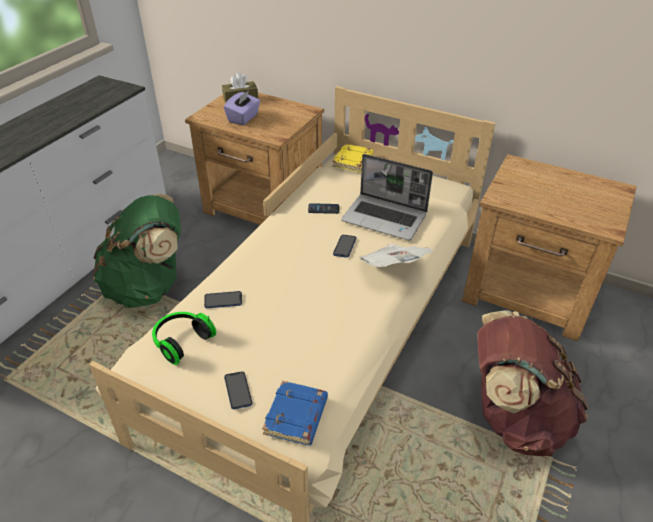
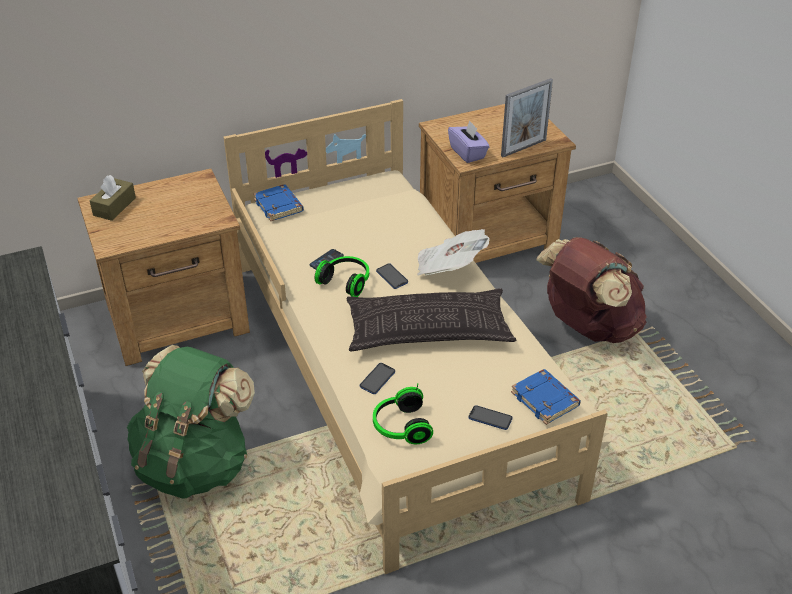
camera: 50 degrees left, 0 degrees up
purple tissue box [224,91,260,125] -> purple tissue box moved to [448,120,490,163]
yellow book [332,144,373,172] -> blue book [253,184,304,221]
laptop [341,154,433,240] -> none
none -> headphones [315,256,369,297]
none -> pillow [347,288,516,351]
none -> picture frame [501,78,553,157]

